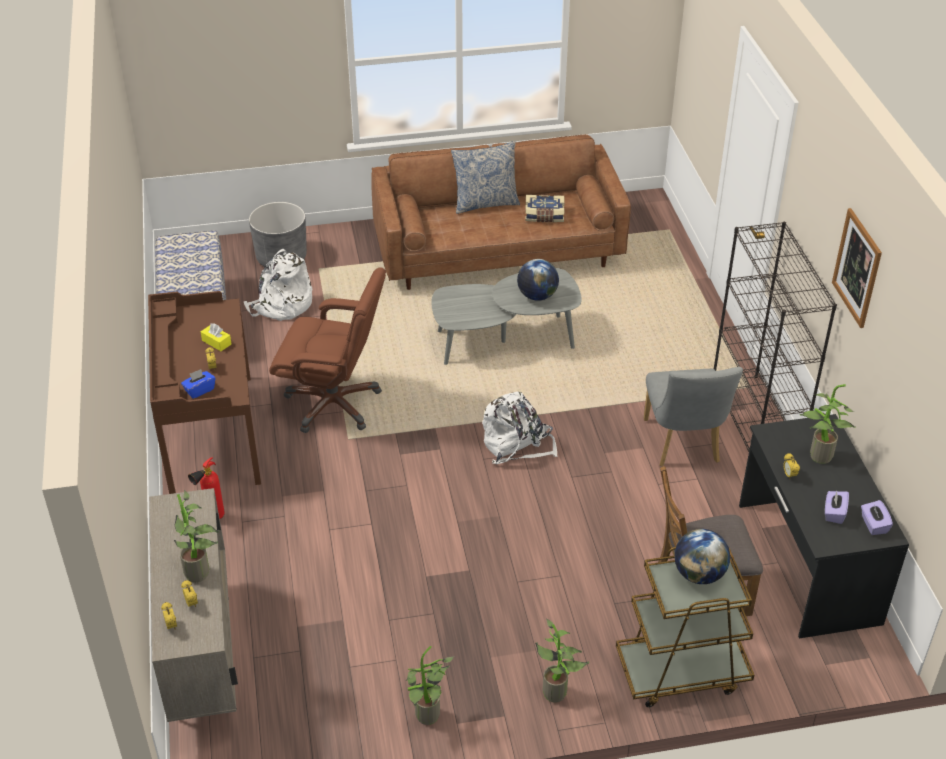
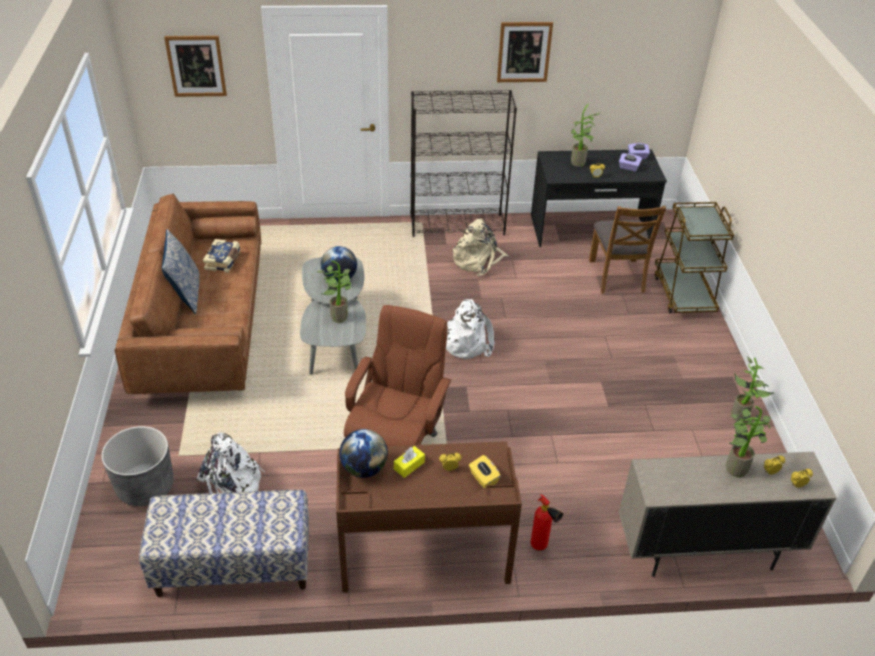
camera: 85 degrees left, 0 degrees up
blue tissue box [181,369,215,399] -> yellow tissue box [469,455,501,488]
potted plant [535,618,589,703] -> potted plant moved to [317,260,351,323]
grey chair [644,367,743,467] -> beige backpack [453,219,509,277]
globe [674,529,730,584] -> globe moved to [339,429,388,478]
none -> picture [164,36,227,97]

